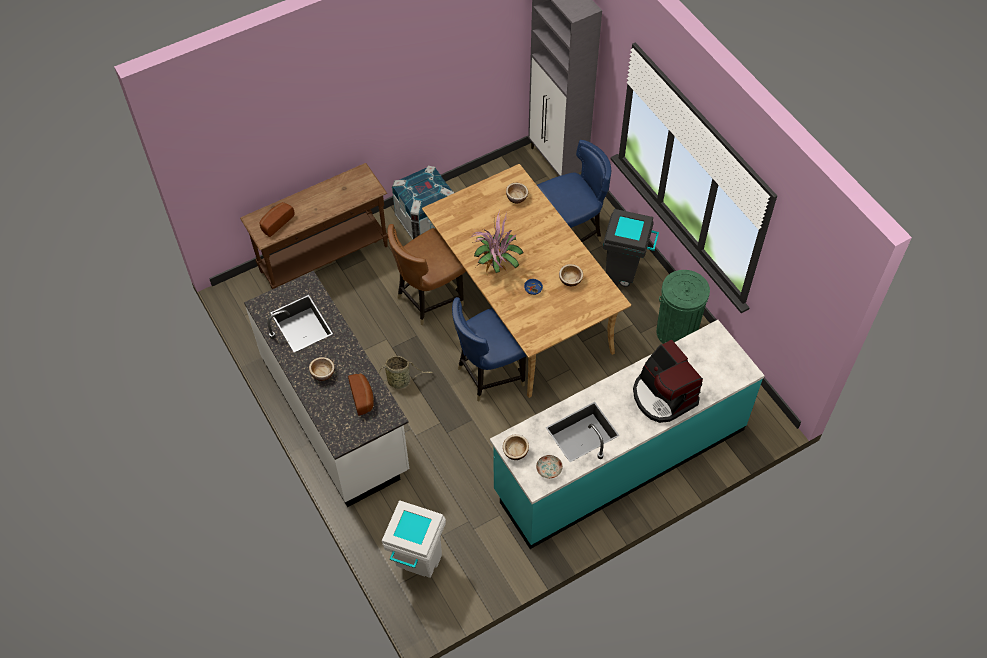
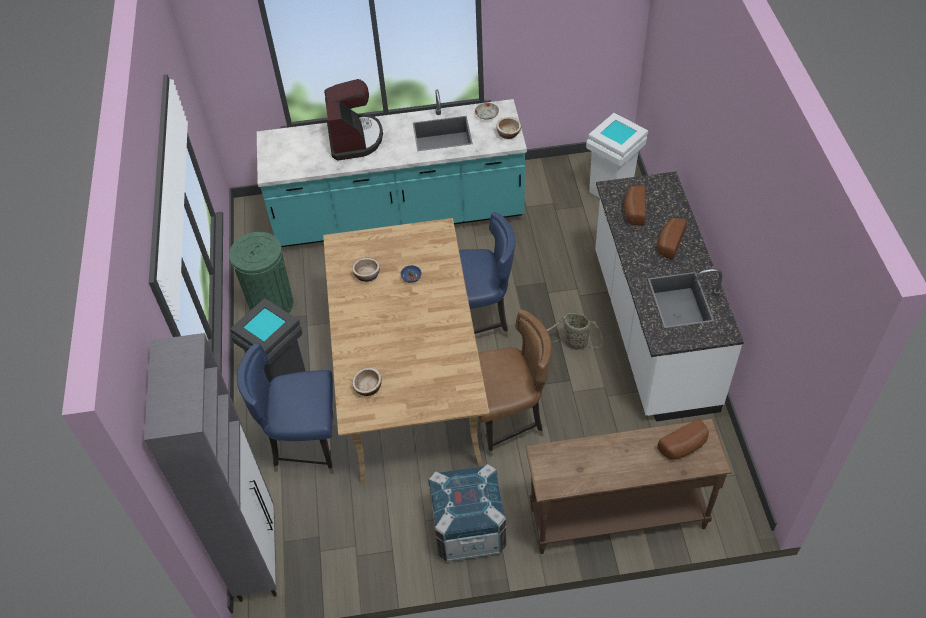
camera: 155 degrees left, 5 degrees down
bowl [309,357,335,381] -> bread [657,218,687,260]
potted plant [468,210,524,276] -> none

